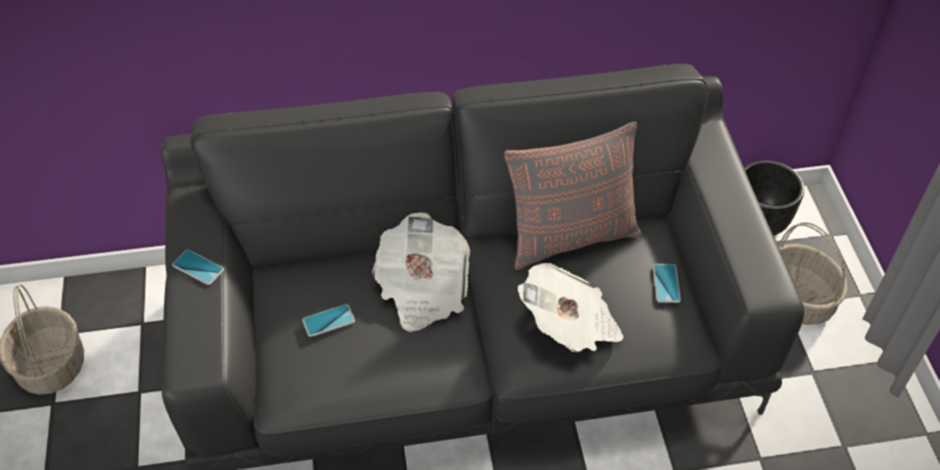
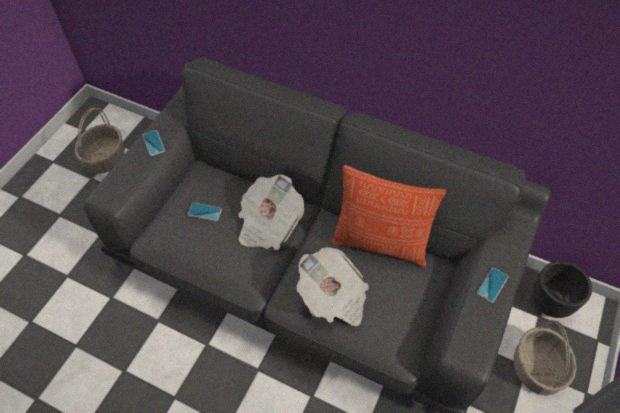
camera: 35 degrees right, 5 degrees up
grey pillow [504,122,641,270] -> orange pillow [331,165,446,267]
phone [653,264,681,303] -> phone moved to [477,268,508,303]

